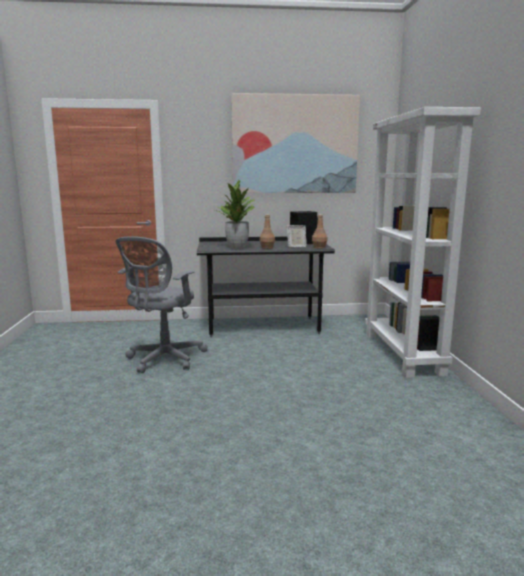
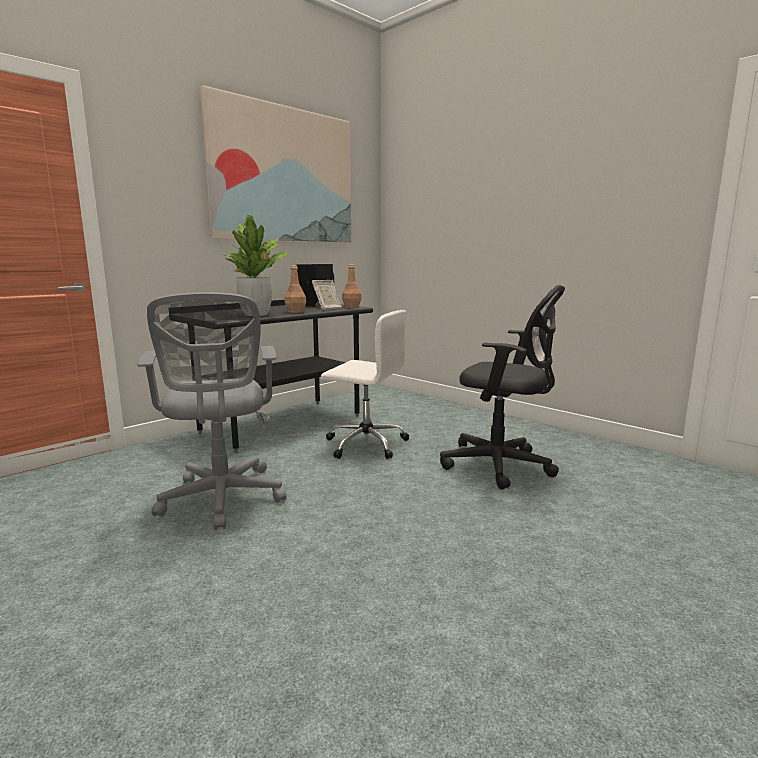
camera: 40 degrees left, 0 degrees up
white bookcase [365,107,481,378] -> none
none -> white office chair [321,310,409,459]
none -> black office chair [440,285,565,489]

